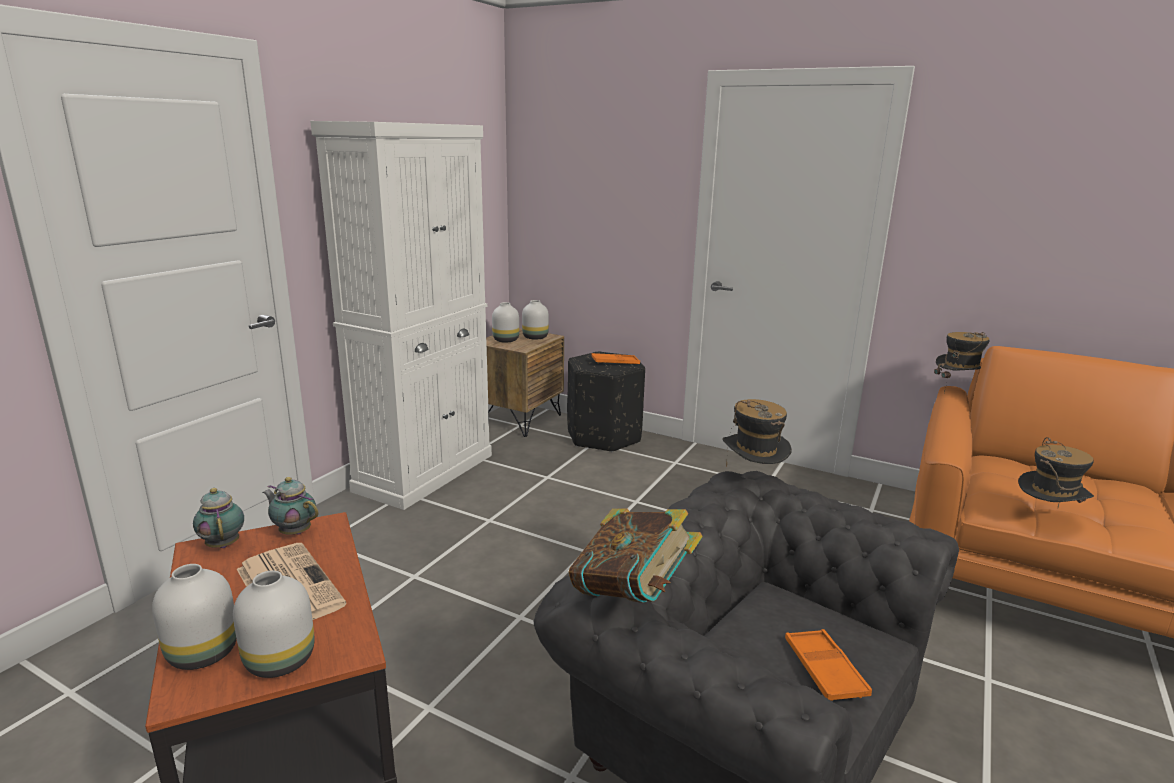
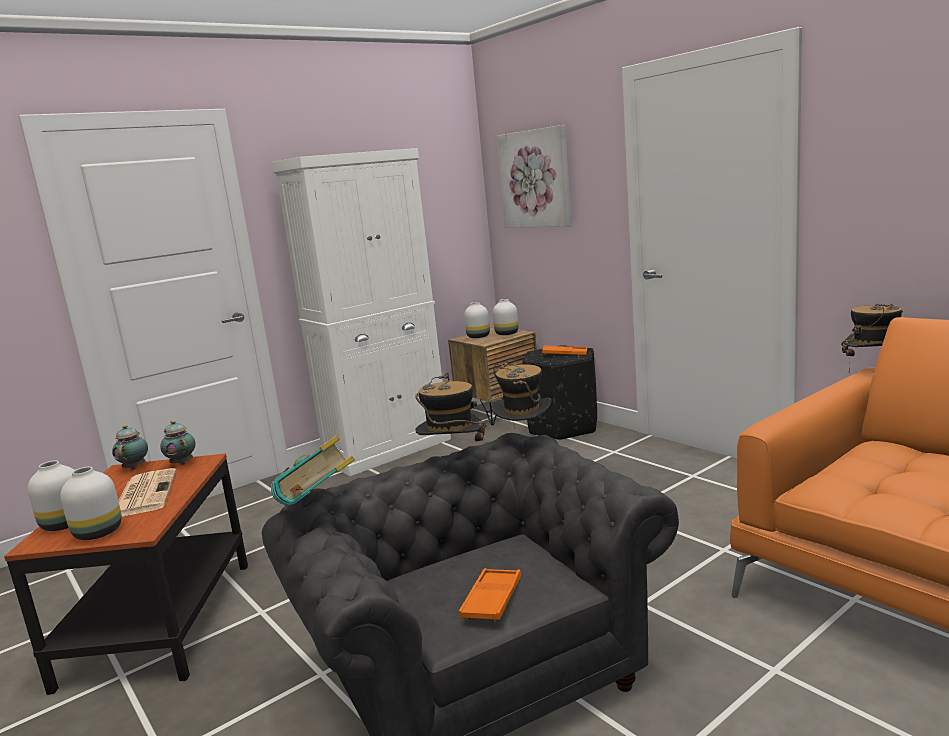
camera: 25 degrees right, 5 degrees down
hat [1018,437,1094,508] -> hat moved to [415,373,487,450]
none -> picture [497,125,572,227]

